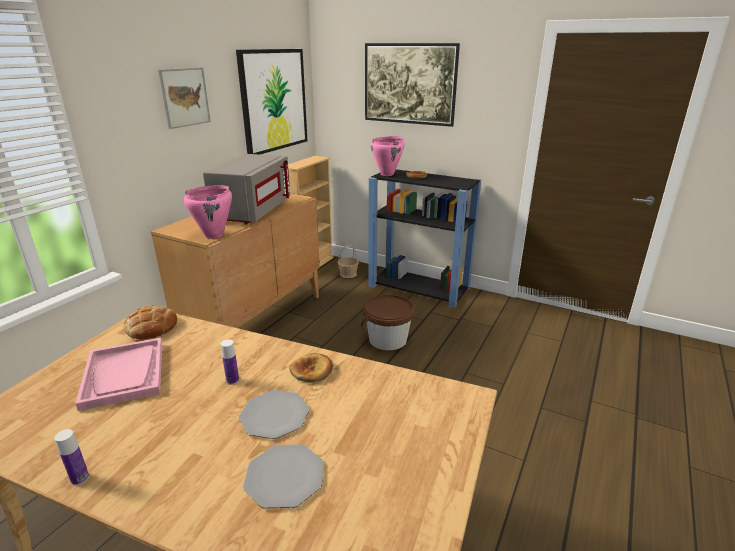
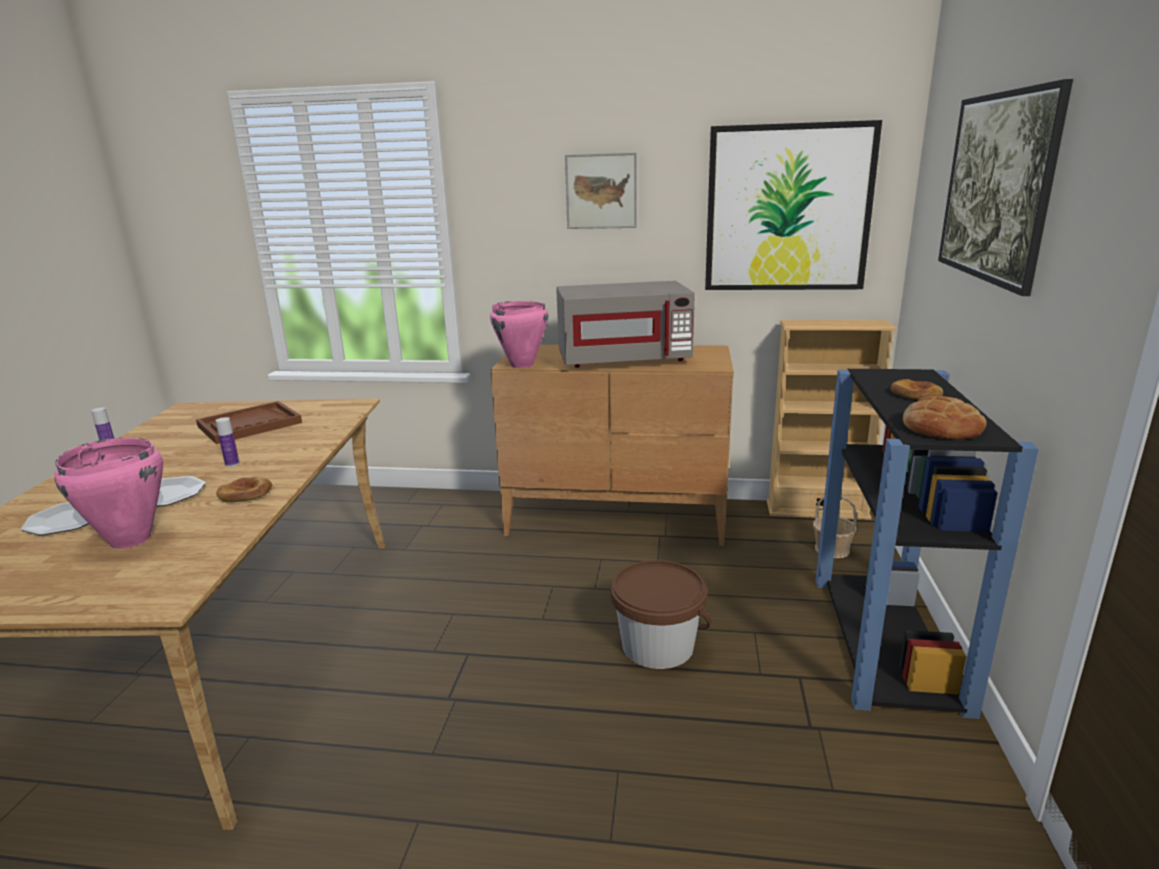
camera: 70 degrees right, 5 degrees down
pink tray [75,338,162,411] -> brown tray [196,401,302,444]
bread [123,305,177,340] -> bread moved to [903,396,987,440]
pink cooking pot [371,136,405,176] -> pink cooking pot moved to [54,438,163,549]

